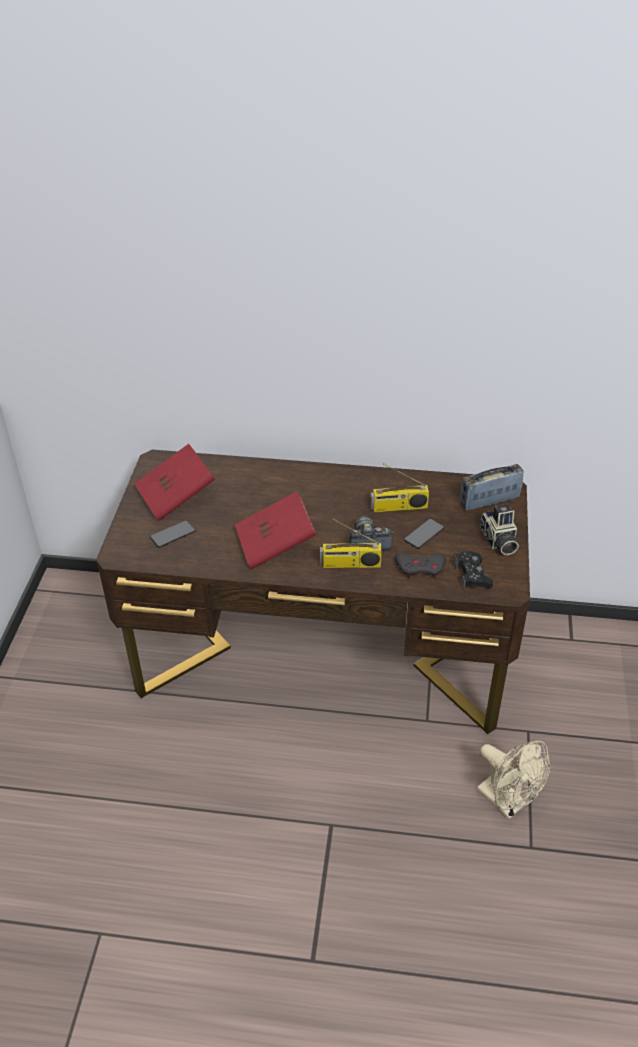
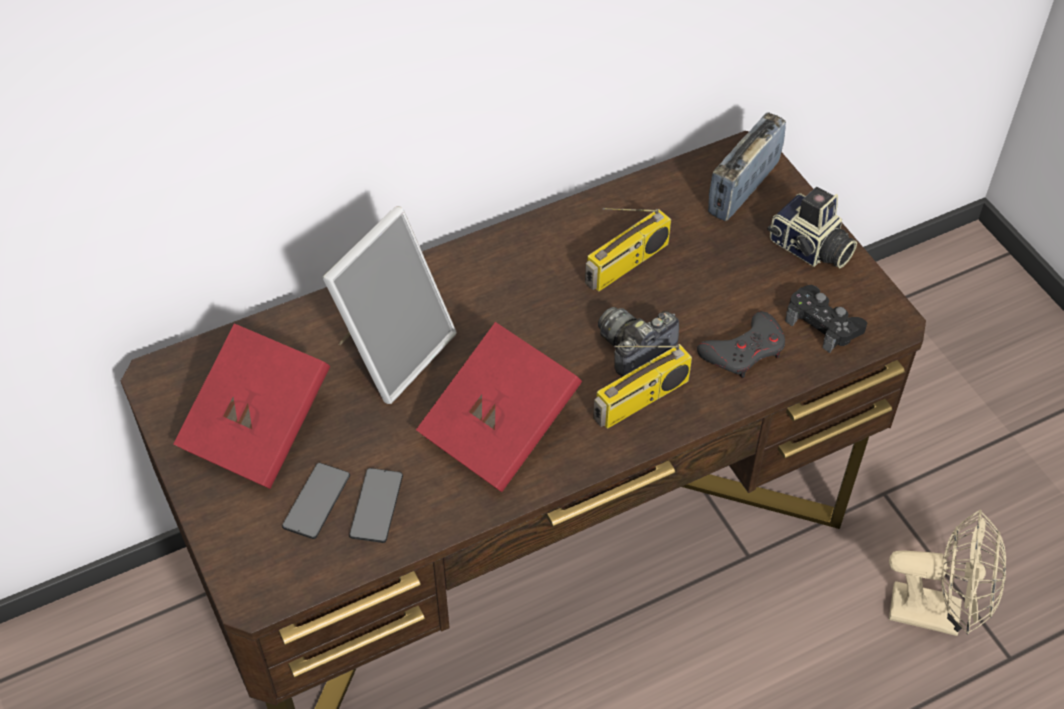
camera: 35 degrees left, 10 degrees up
phone [404,519,444,549] -> phone moved to [349,468,403,543]
none -> picture frame [323,206,457,404]

